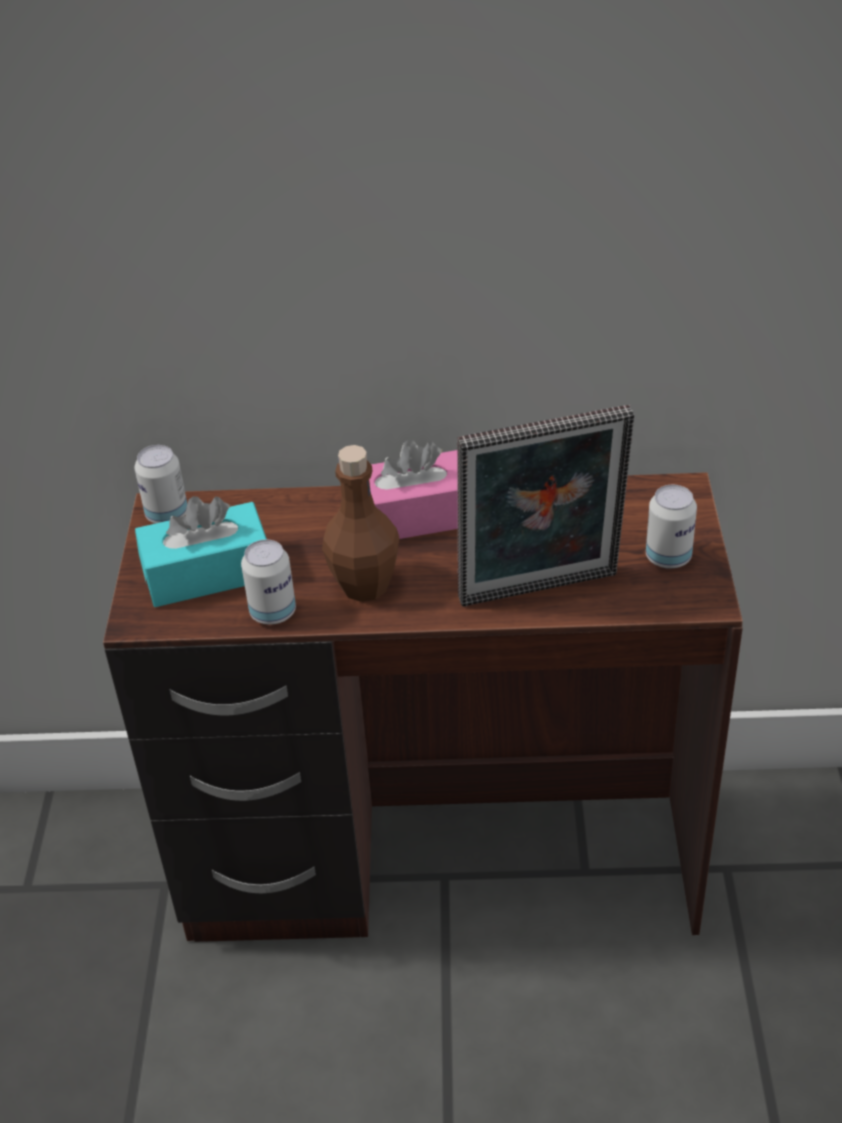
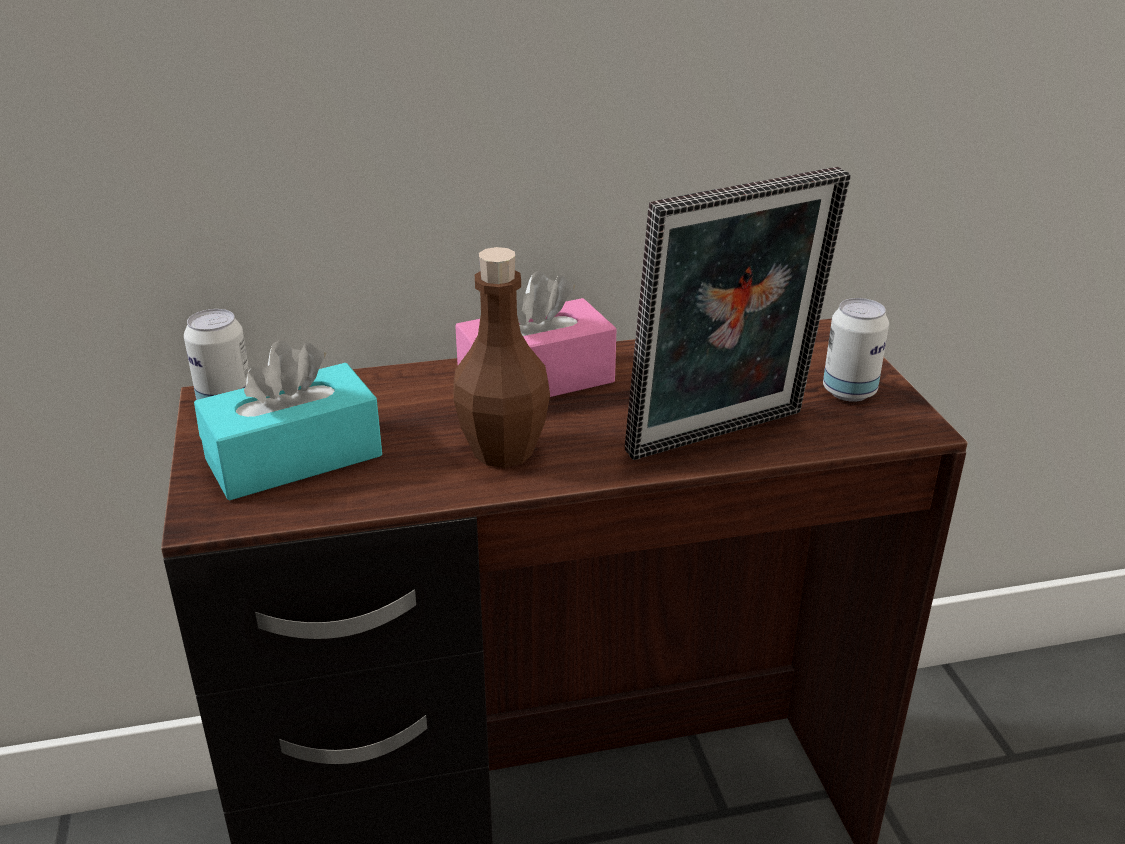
camera: 15 degrees left, 10 degrees down
can [241,540,296,625] -> none

